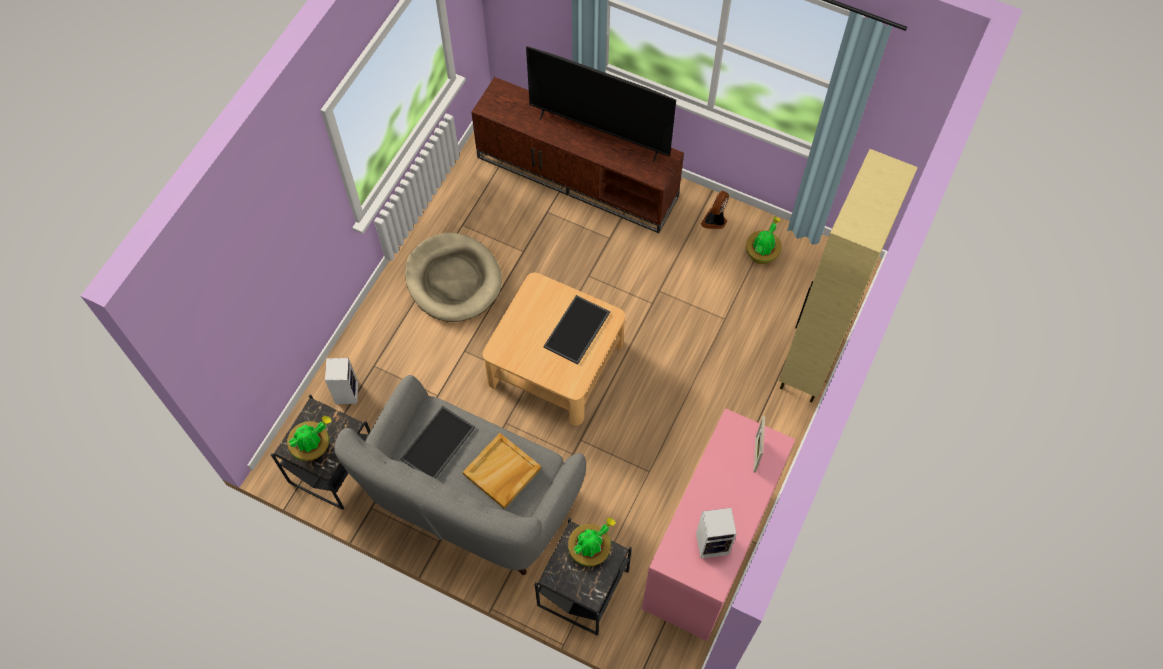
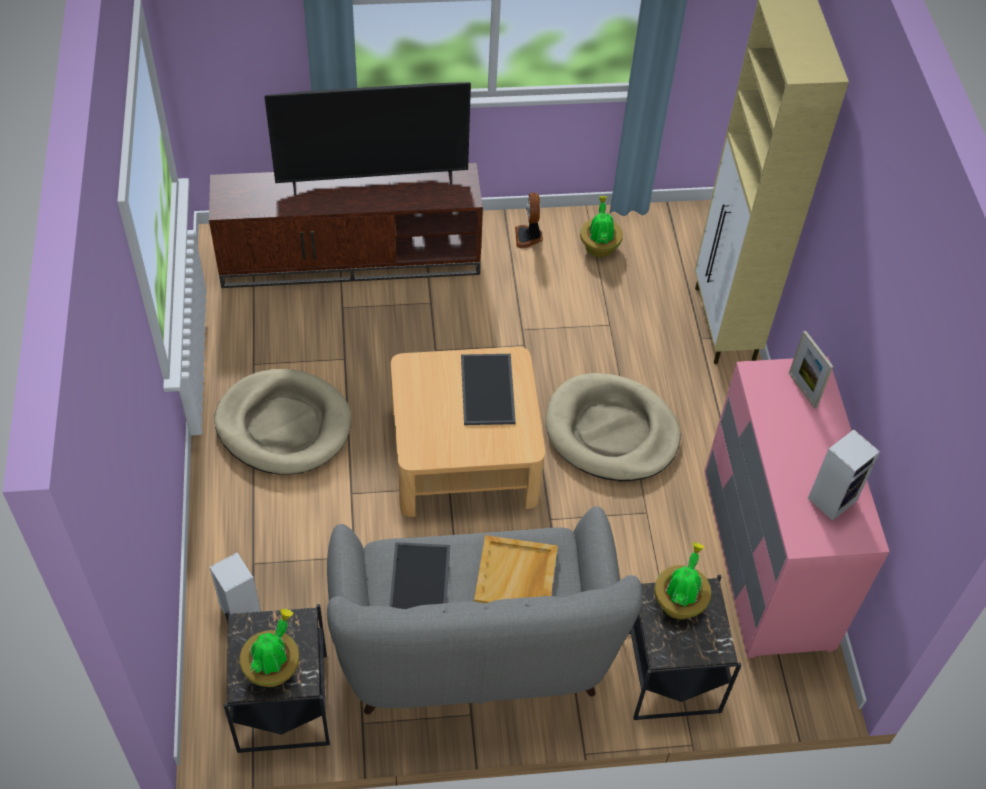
camera: 35 degrees left, 10 degrees down
none -> beige dog bed [545,373,680,481]

